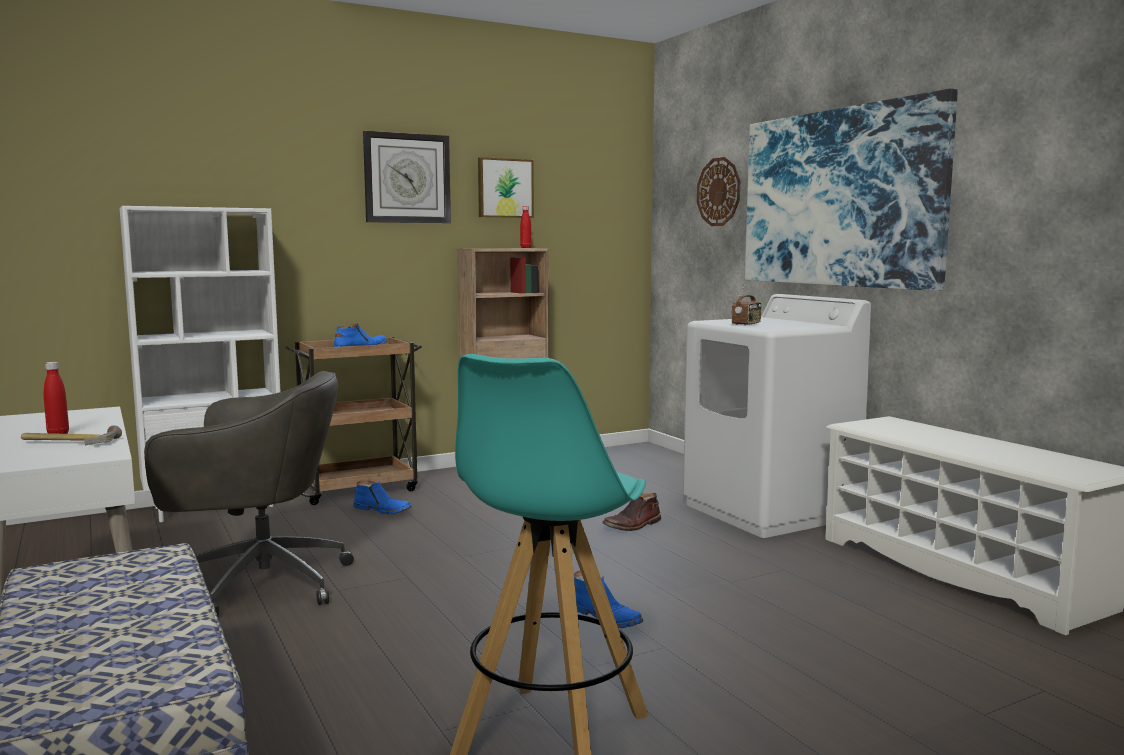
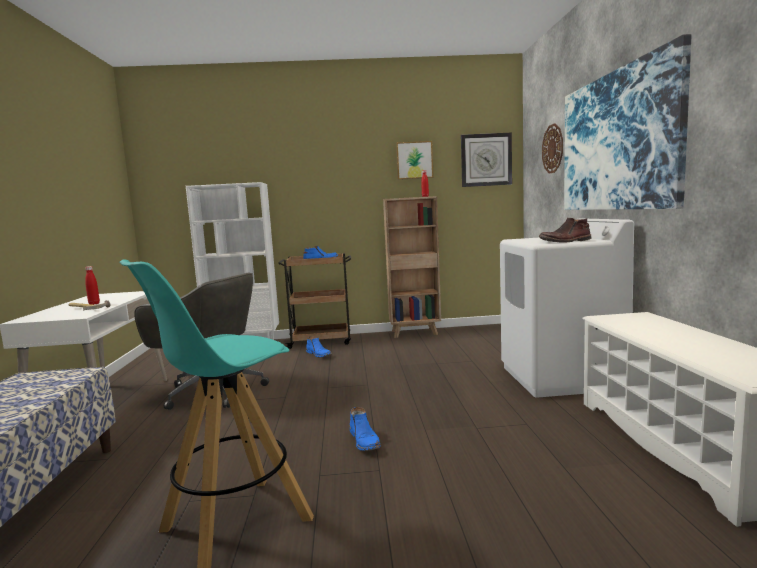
camera: 25 degrees right, 0 degrees up
wall clock [363,131,451,223] -> wall clock moved to [461,132,512,187]
brown boot [602,493,661,531] -> brown boot moved to [539,218,592,243]
radio [732,283,761,326] -> none

